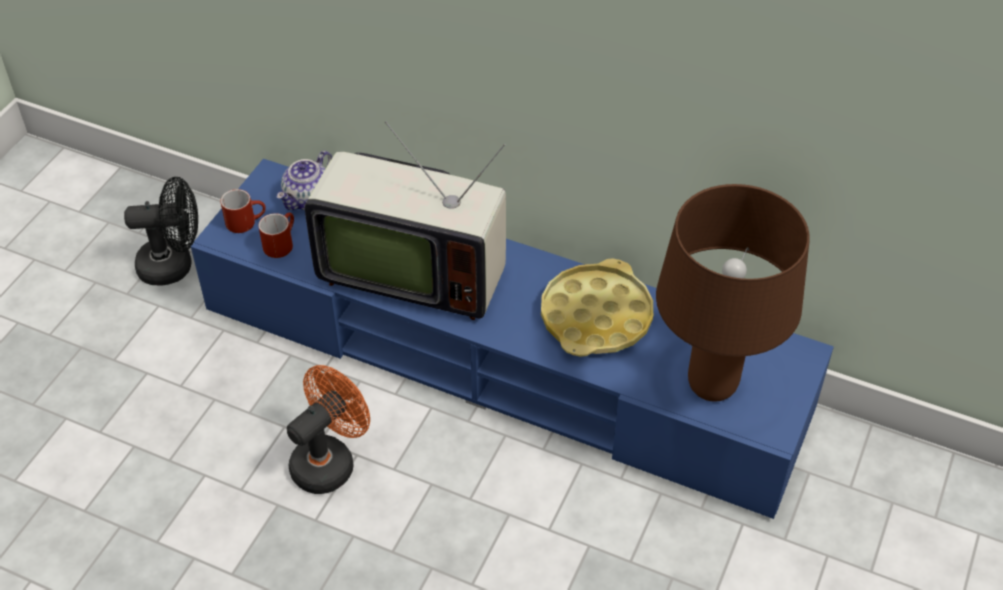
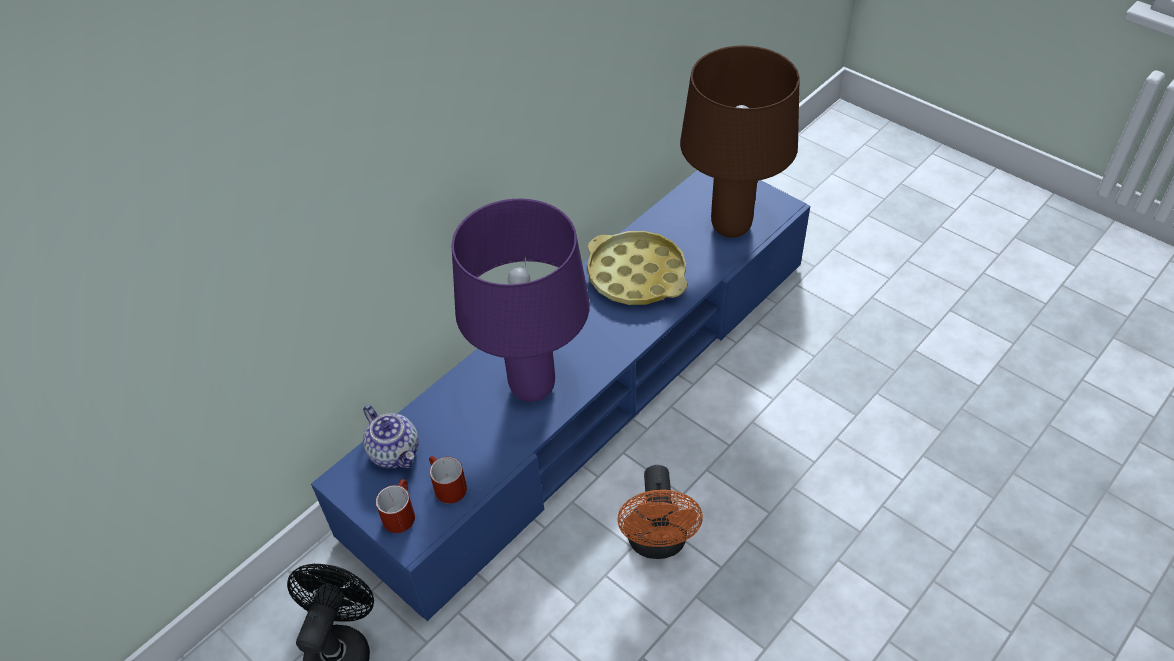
camera: 70 degrees left, 0 degrees up
orange fan [287,365,370,494] -> orange fan turned 150 degrees counterclockwise [617,465,703,559]
television [305,121,506,320] -> purple table lamp [452,199,590,402]

